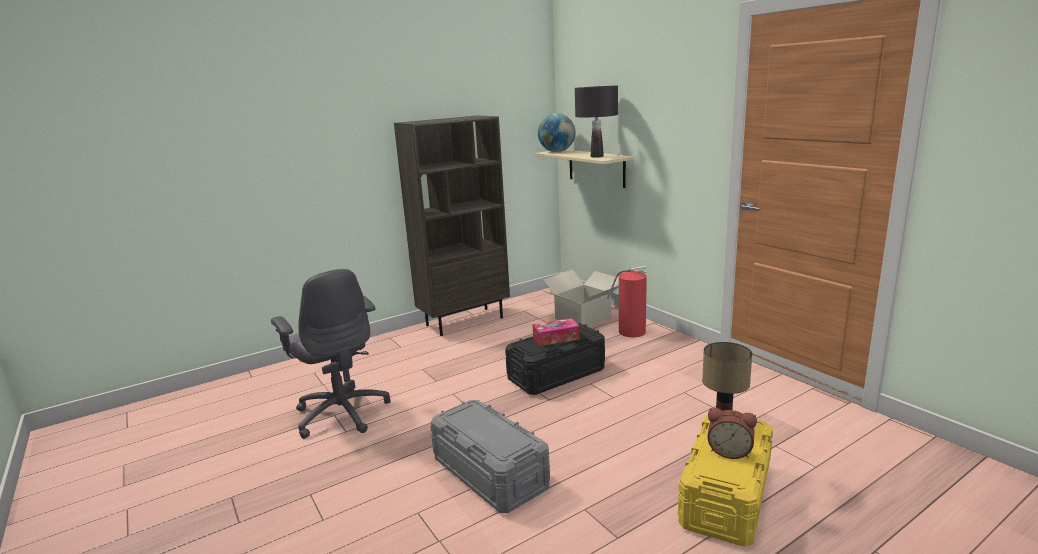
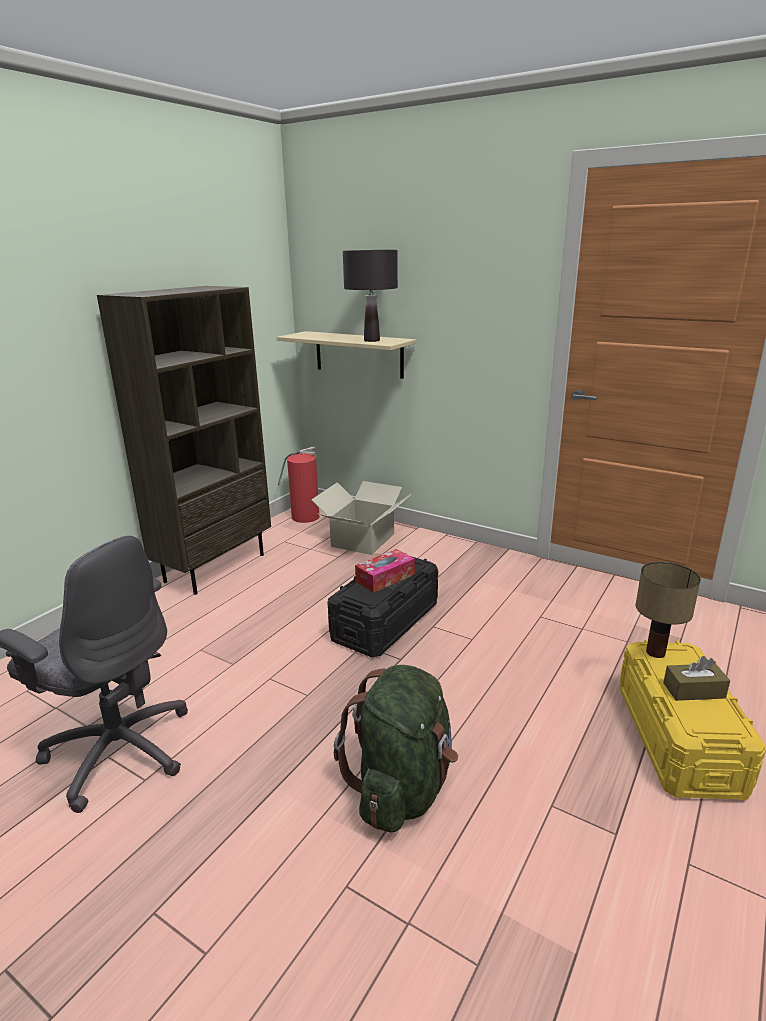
camera: 25 degrees left, 5 degrees up
grey storage box [430,400,550,513] -> green backpack [334,665,458,833]
globe [538,113,576,152] -> none
fire extinguisher [607,266,647,337] -> fire extinguisher moved to [278,447,320,523]
alarm clock [708,408,757,459] -> brown tissue box [663,656,730,701]

